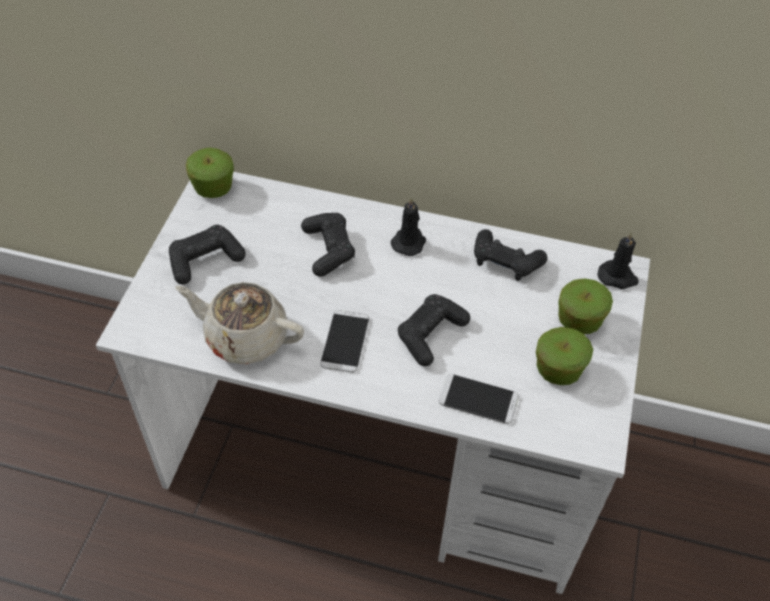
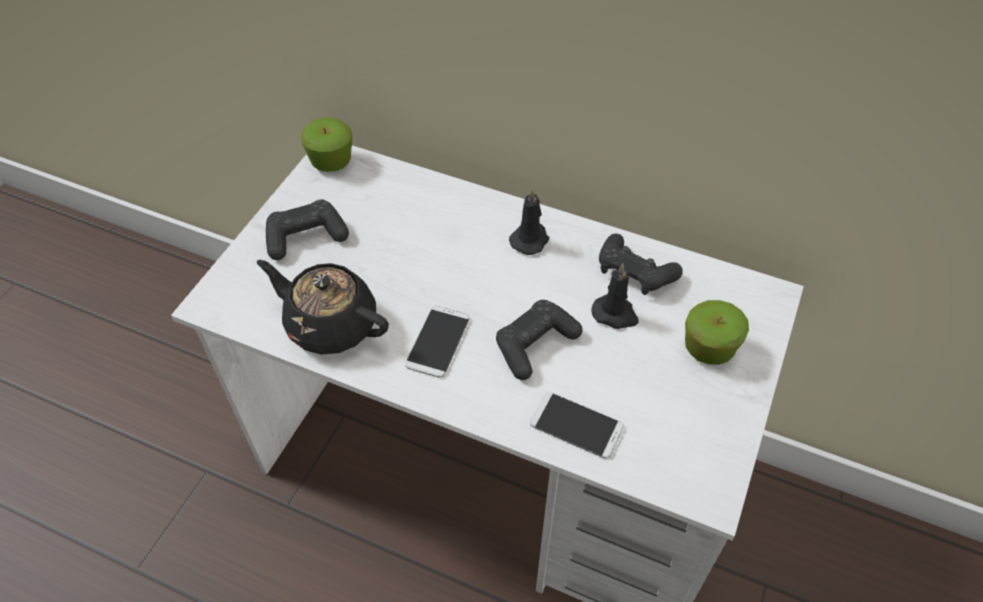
camera: 10 degrees right, 0 degrees up
beige teapot [175,282,304,364] -> black teapot [257,260,389,355]
black game controller [301,213,355,277] -> none
apple [536,327,593,385] -> none
black candle [597,232,639,289] -> black candle moved to [591,263,638,329]

